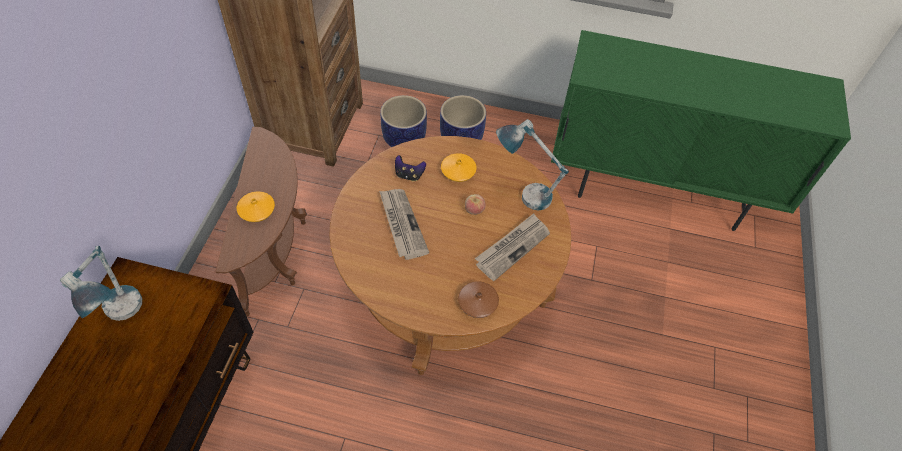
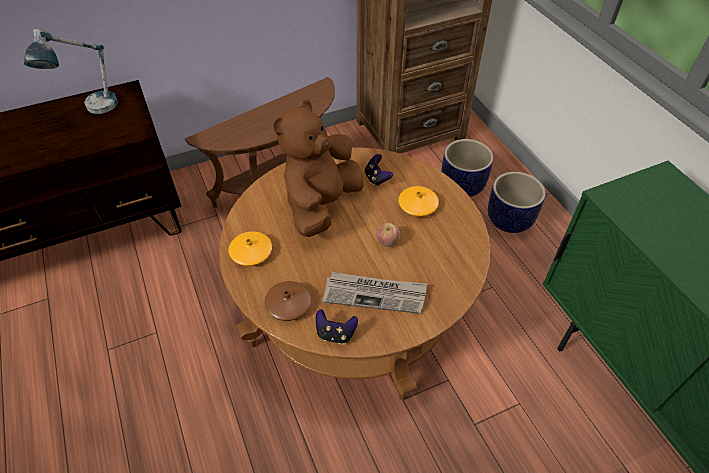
camera: 55 degrees right, 5 degrees down
orange vase [237,191,275,222] -> orange vase moved to [228,231,272,266]
newspaper [379,189,429,260] -> brown plush toy [274,99,364,237]
table lamp [496,119,569,211] -> none
none -> game controller [316,309,358,344]

